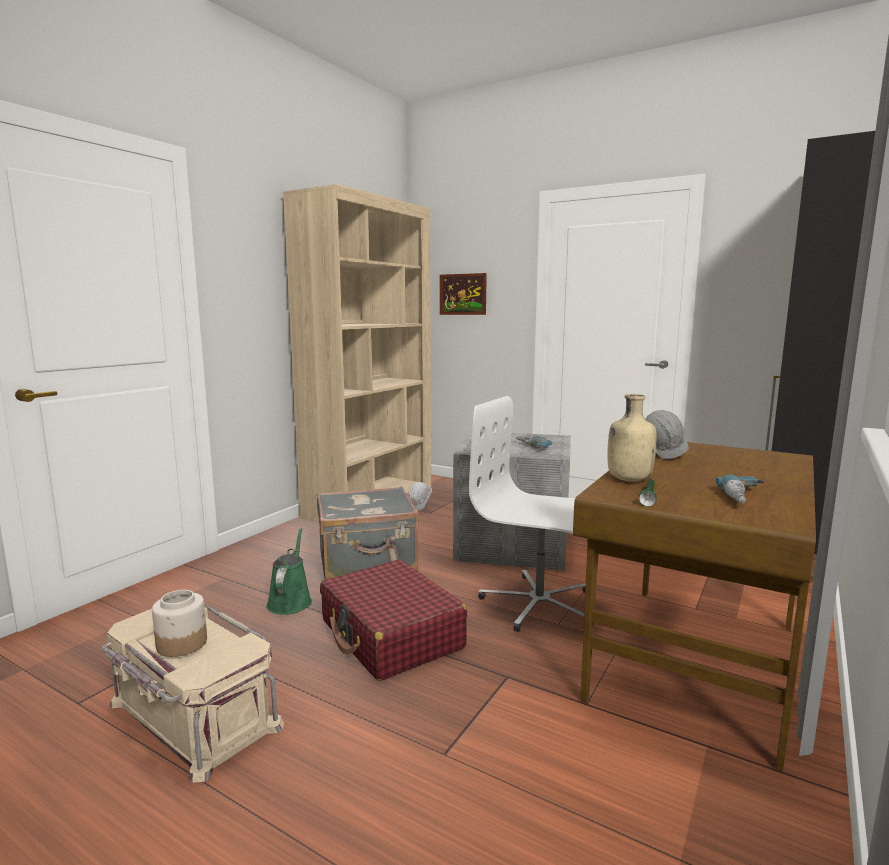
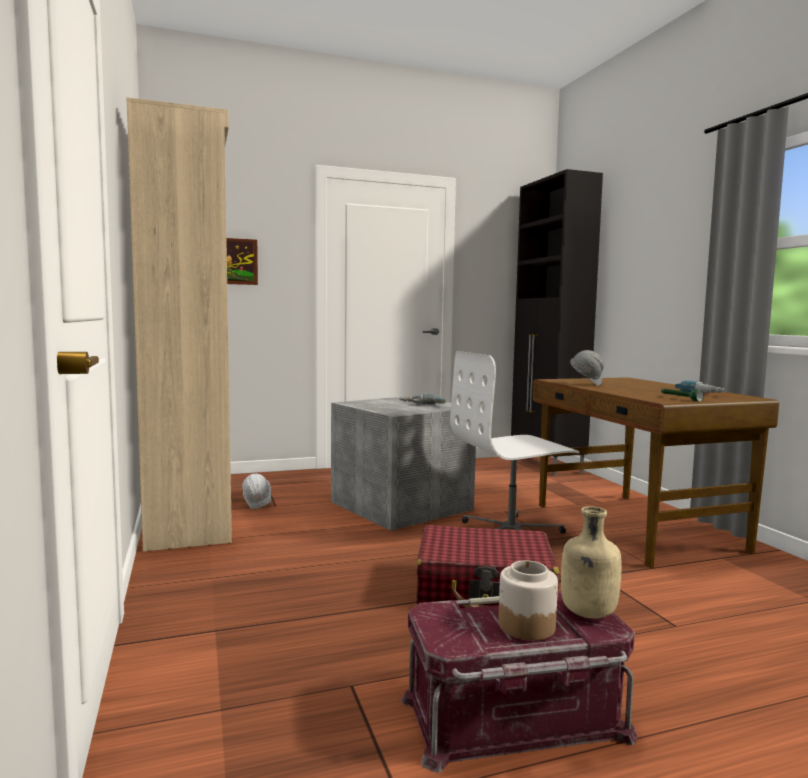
camera: 50 degrees left, 5 degrees down
beige storage box [101,605,284,783] -> red storage box [401,591,638,773]
green watering can [266,528,312,615] -> none
grey suitcase [317,486,419,580] -> none
beige bottle [607,394,657,482] -> beige bottle moved to [561,506,622,619]

